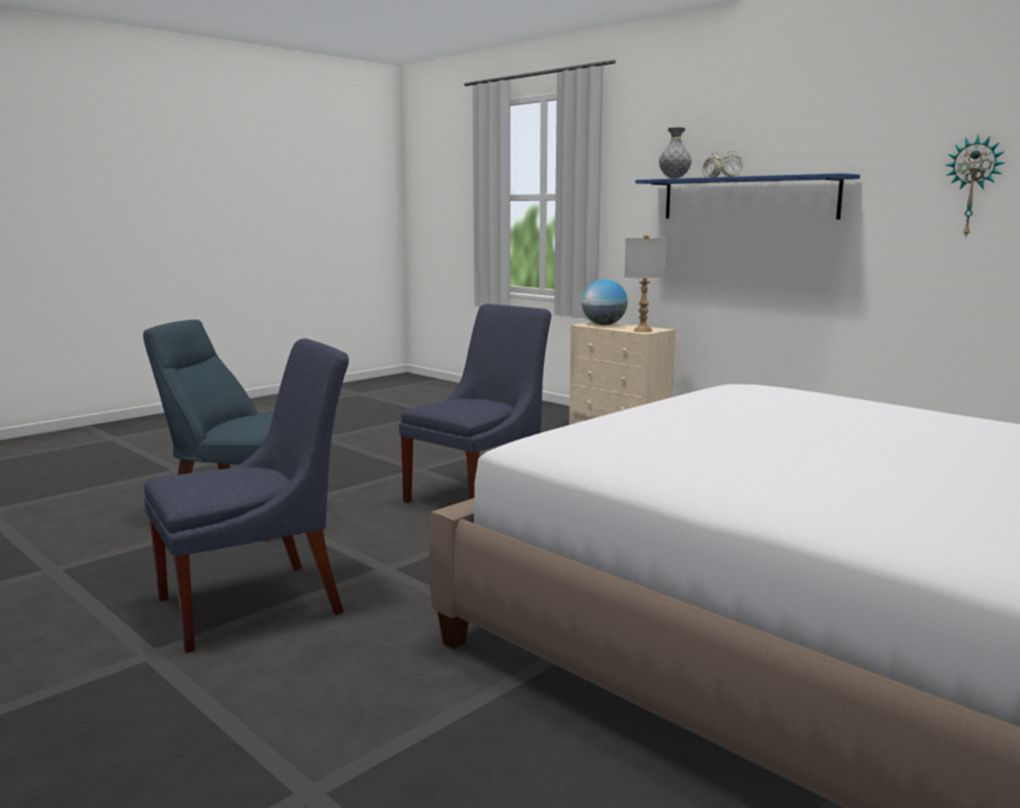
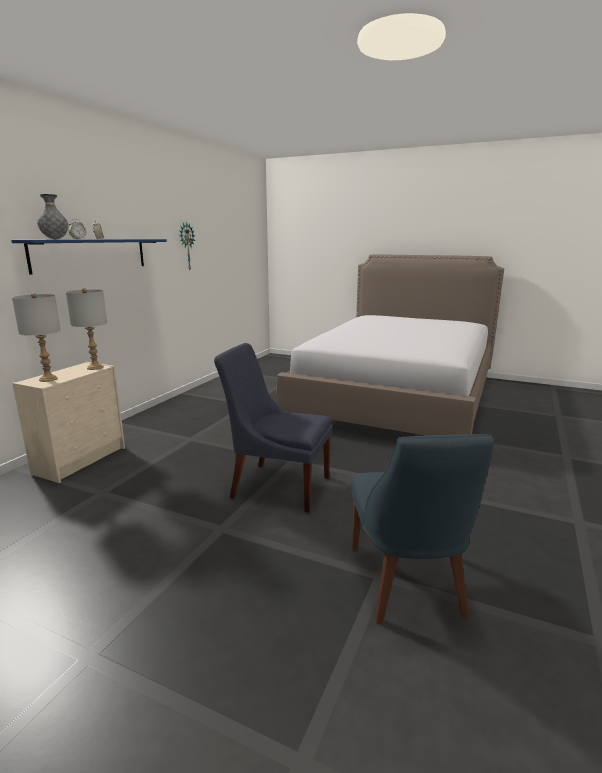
camera: 110 degrees left, 5 degrees up
blue chair [144,338,349,653] -> none
globe [582,279,628,325] -> grey table lamp [12,293,61,382]

